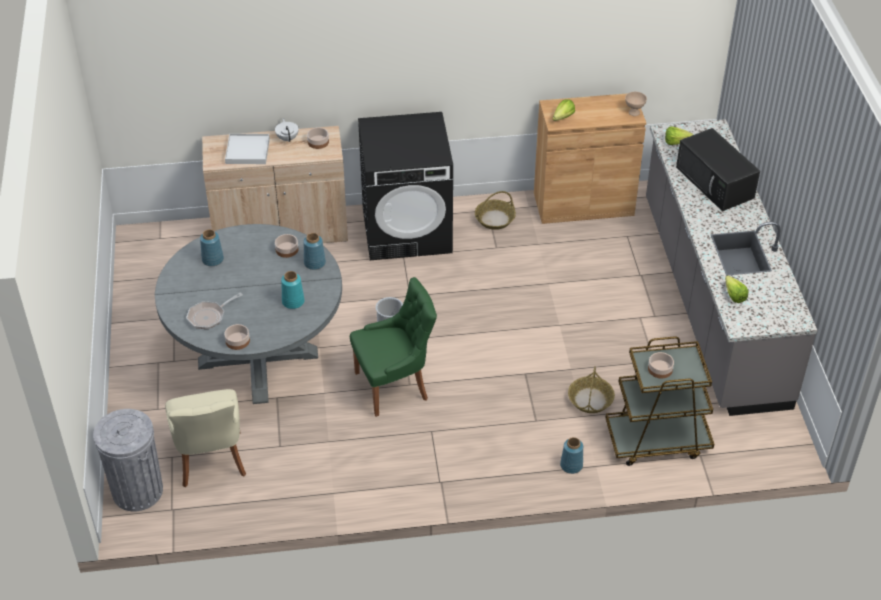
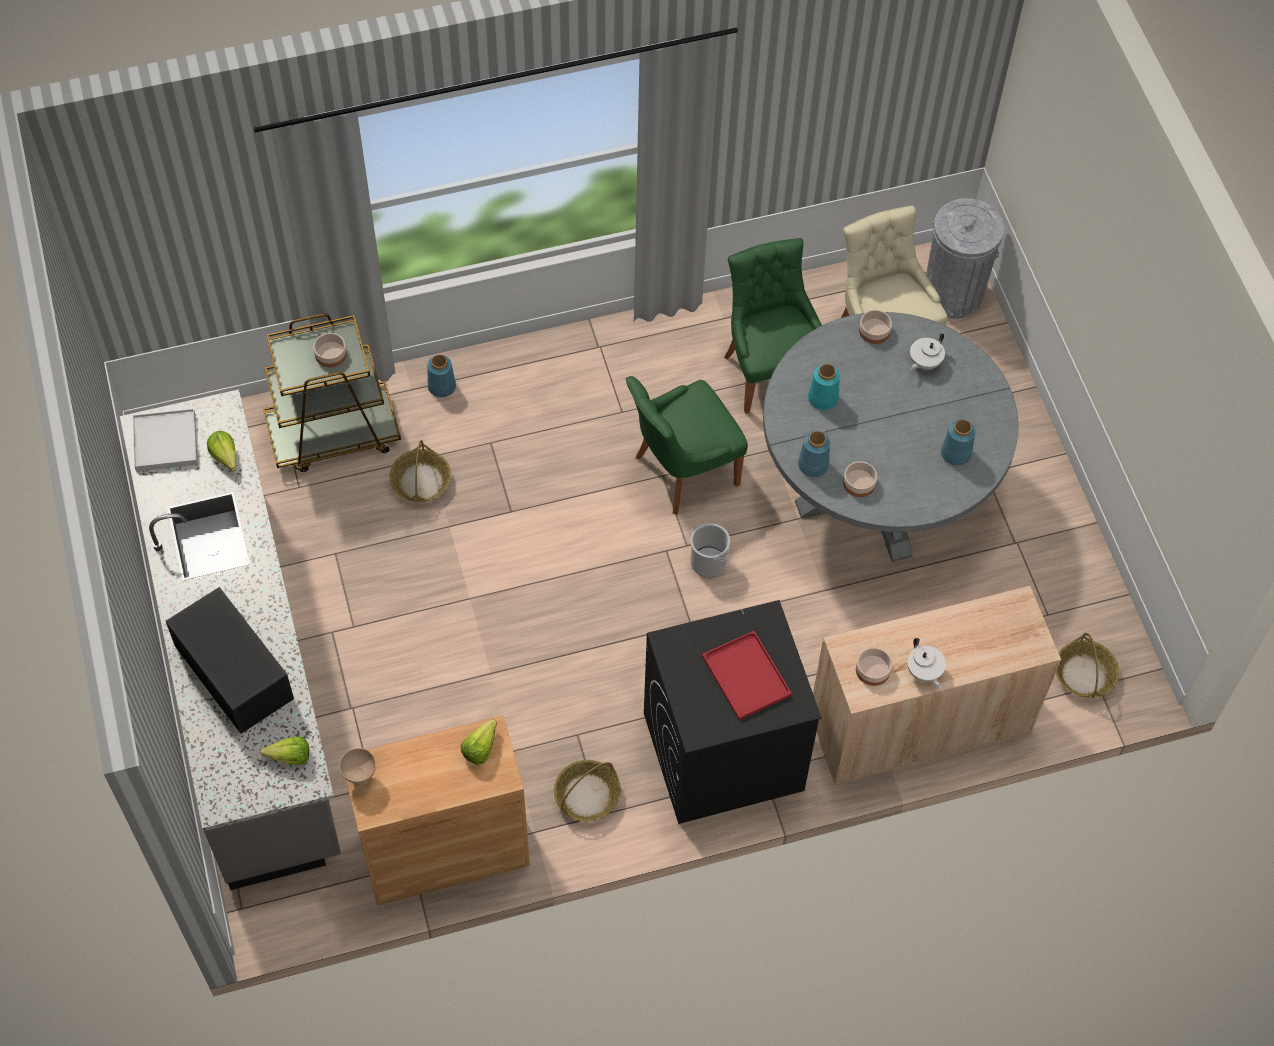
camera: 170 degrees right, 15 degrees up
frying pan [186,292,243,329] -> white teapot [910,333,945,370]
white tray [225,134,270,164] -> white tray moved to [133,409,198,472]
none -> red tray [702,631,792,720]
none -> green chair [724,238,822,414]
none -> basket [1056,633,1119,698]

